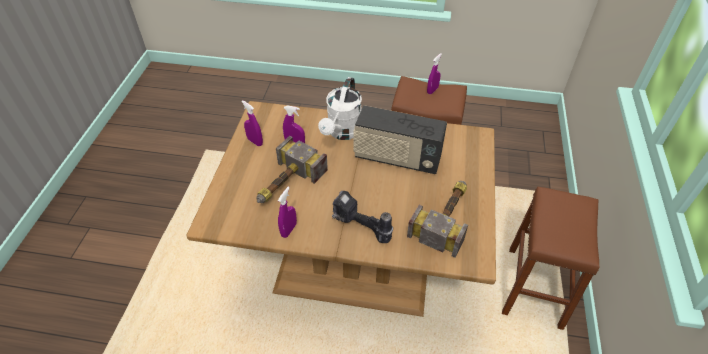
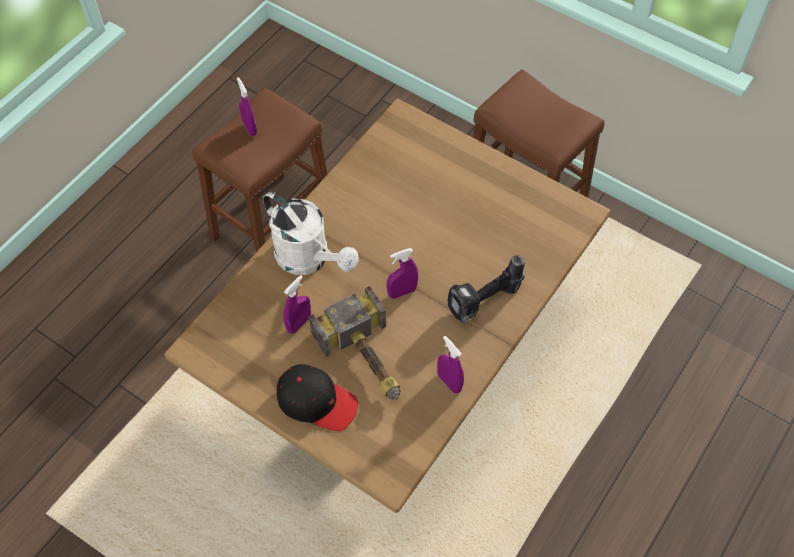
camera: 65 degrees left, 10 degrees up
purple spray bottle [241,100,263,146] -> purple spray bottle moved to [387,248,418,299]
radio [353,105,447,174] -> none
hammer [407,181,468,258] -> none
none -> black cap [277,364,358,431]

